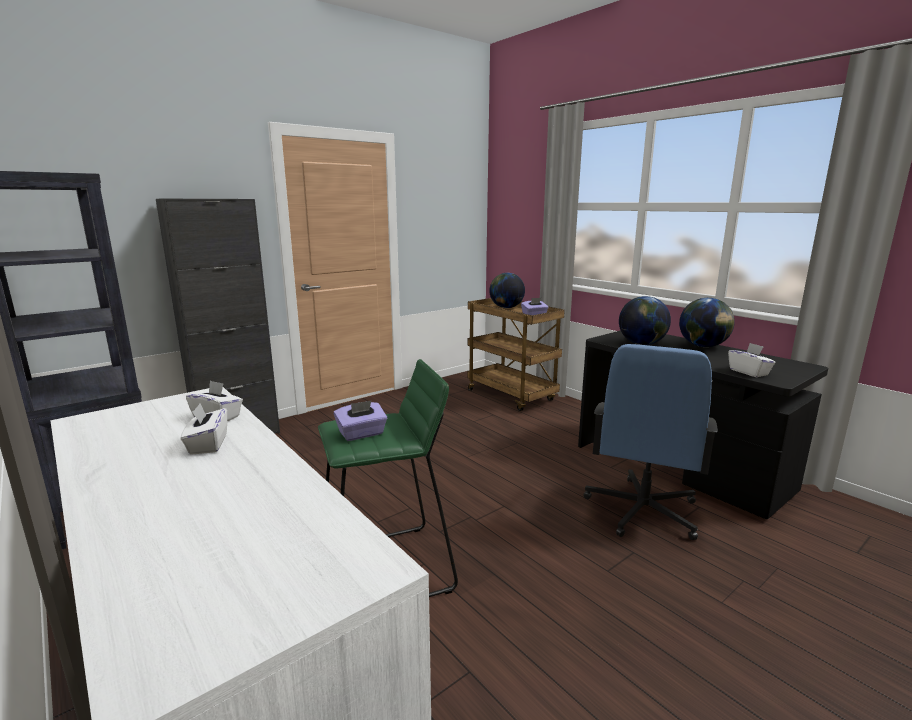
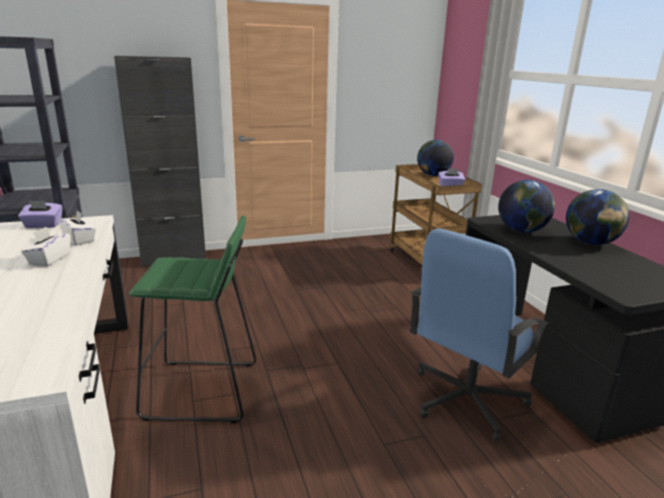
camera: 20 degrees right, 5 degrees up
purple tissue box [334,400,387,441] -> purple tissue box moved to [18,201,62,228]
white tissue box [728,343,776,377] -> none

